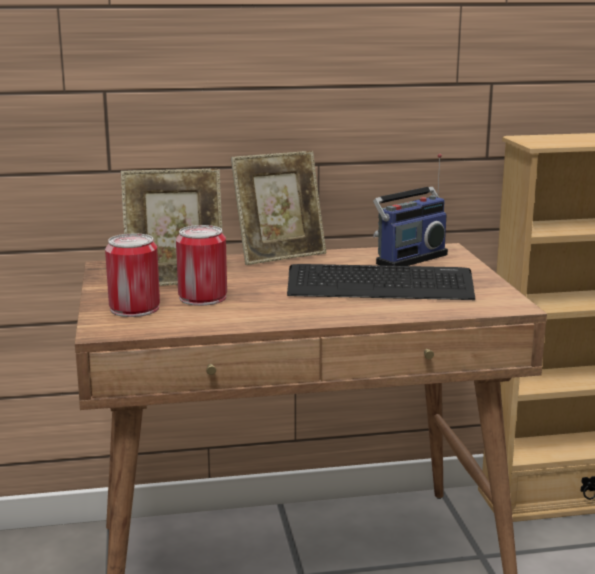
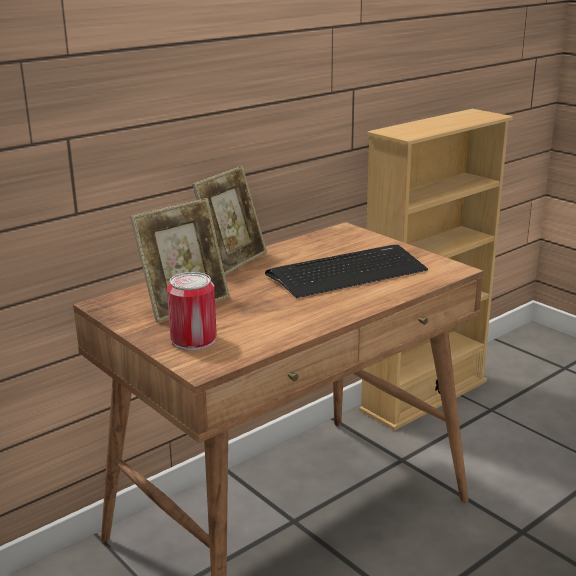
camera: 30 degrees left, 5 degrees up
can [176,225,227,306] -> none
radio [373,154,448,266] -> none

